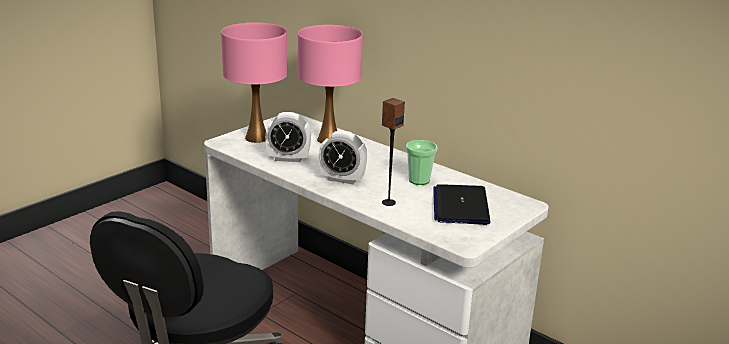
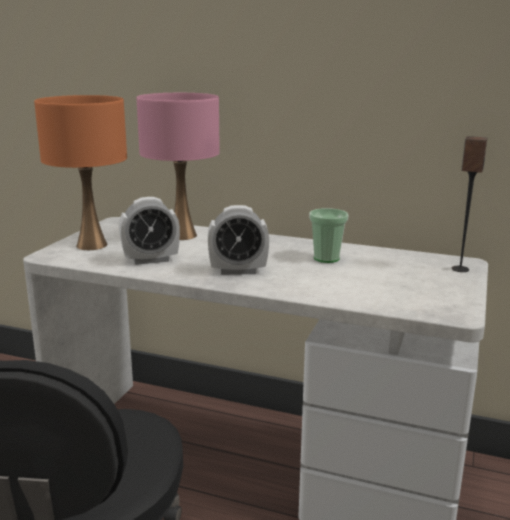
camera: 20 degrees left, 5 degrees down
pink table lamp [221,23,287,143] -> orange table lamp [34,95,127,250]
speaker [382,98,405,206] -> speaker moved to [452,136,487,272]
laptop [433,184,490,225] -> none

